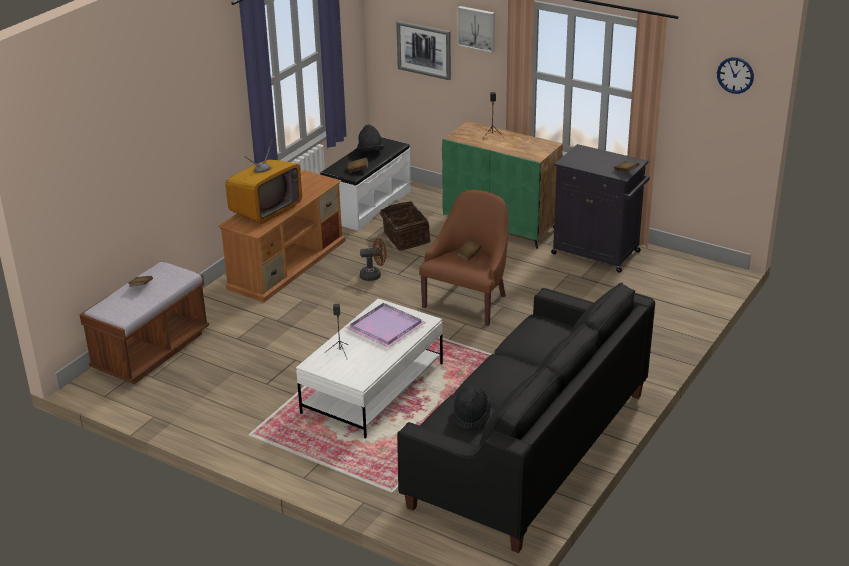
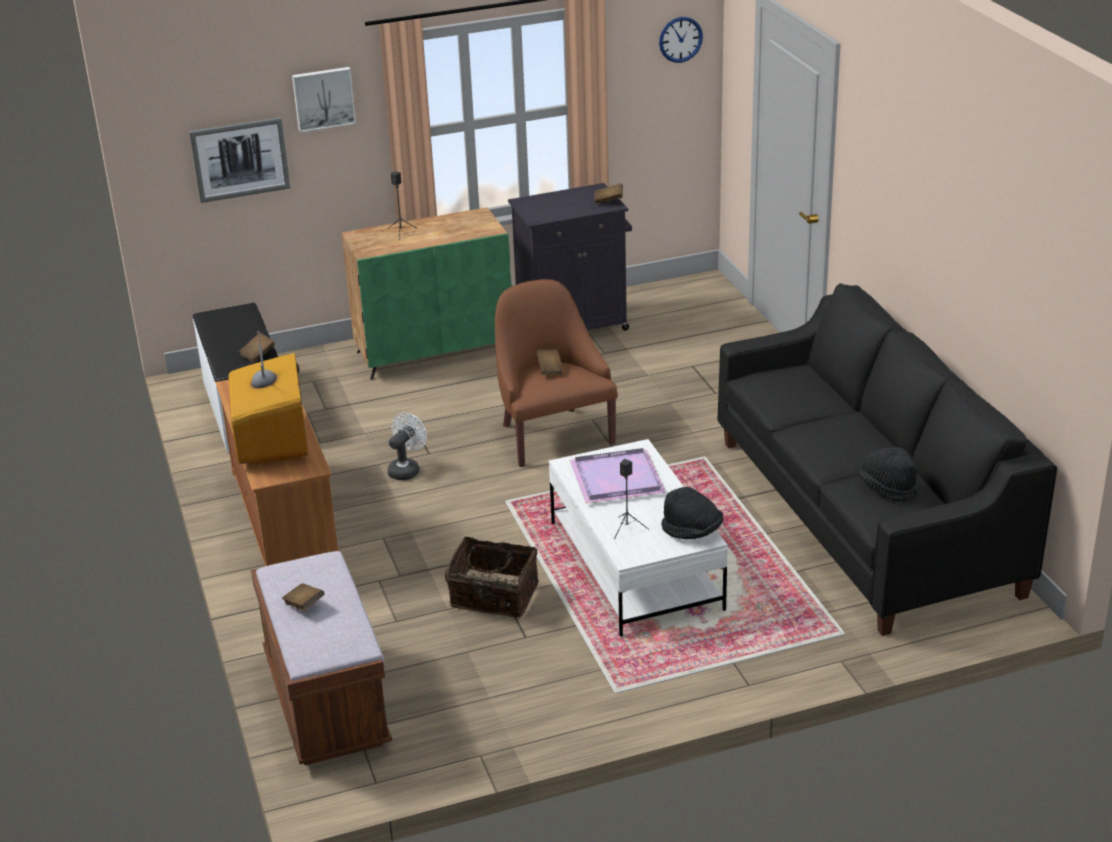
camera: 50 degrees left, 0 degrees up
black hat [357,124,384,152] -> black hat moved to [661,487,723,539]
brown fan [360,238,386,281] -> white fan [387,413,427,480]
basket [380,201,431,251] -> basket moved to [444,537,539,617]

